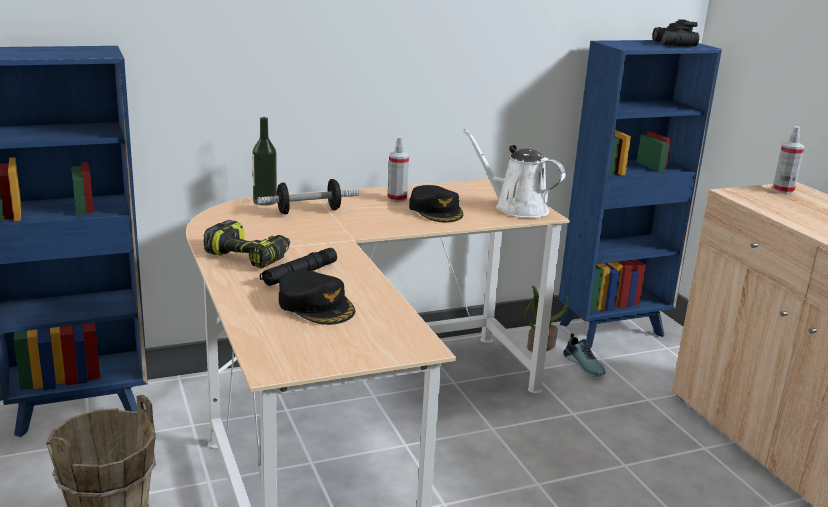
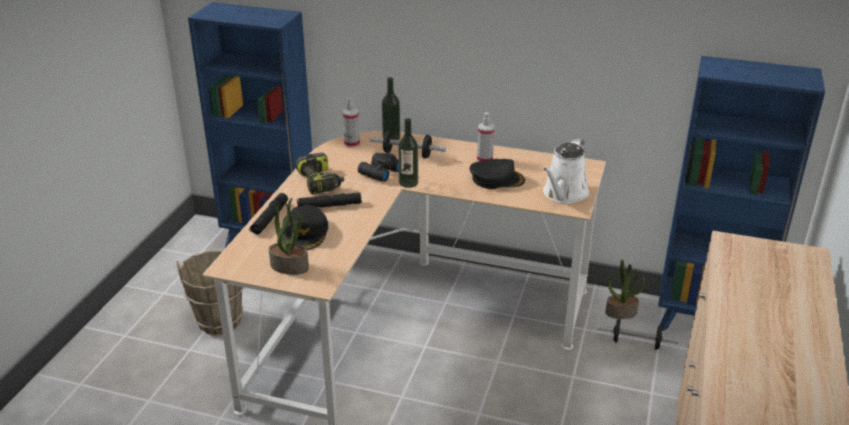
camera: 40 degrees right, 10 degrees up
black cap [409,185,463,222] -> black cap turned 105 degrees counterclockwise [470,159,525,189]
white watering can [463,129,565,218] -> white watering can turned 135 degrees counterclockwise [543,138,589,204]
shoe [563,333,606,377] -> dumbbell [598,319,679,350]
black binoculars [652,19,699,47] -> black binoculars moved to [358,153,399,182]
spray bottle [772,126,804,194] -> spray bottle moved to [343,98,360,148]
none -> black flashlight [249,193,288,234]
none -> potted plant [269,198,309,275]
none -> bottle [398,118,418,188]

